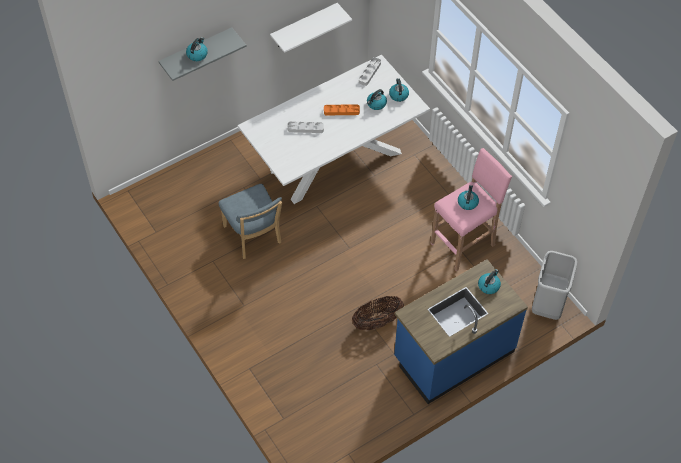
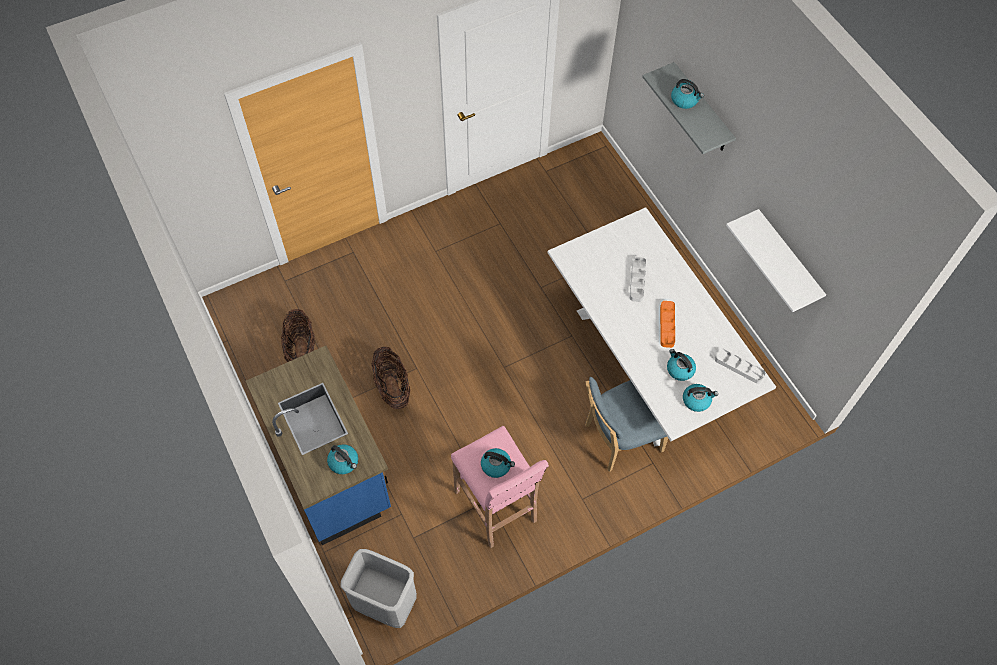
camera: 95 degrees right, 5 degrees up
blue chair [219,184,282,259] -> blue chair moved to [585,377,668,472]
none -> basket [281,309,315,362]

